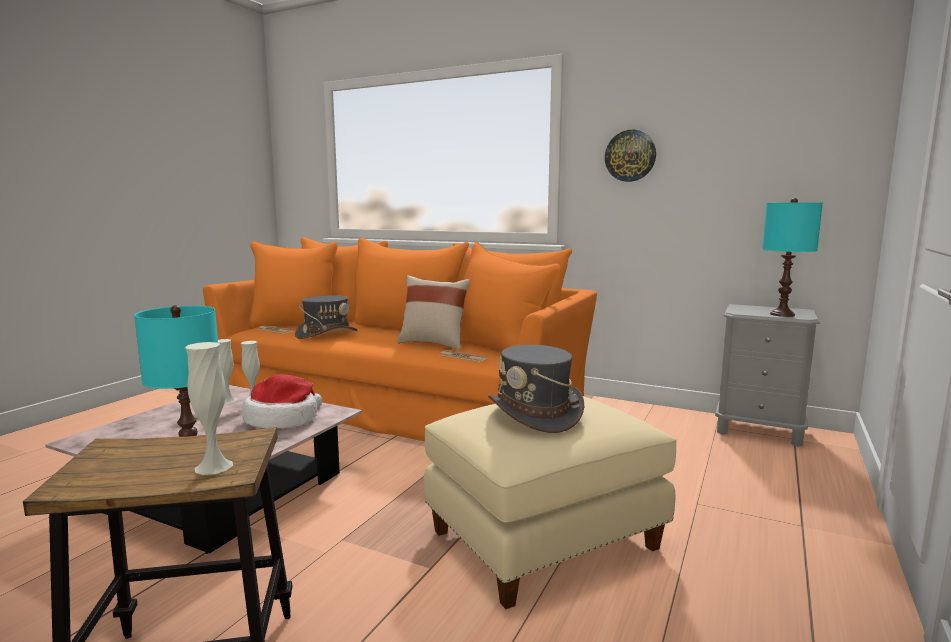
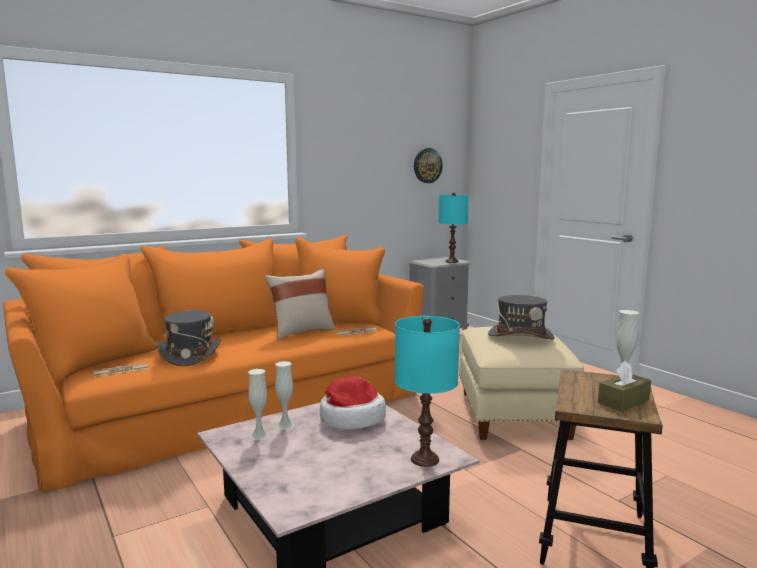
camera: 60 degrees left, 0 degrees up
wall clock [605,130,656,182] -> wall clock moved to [414,148,443,183]
none -> brown tissue box [598,361,651,412]

